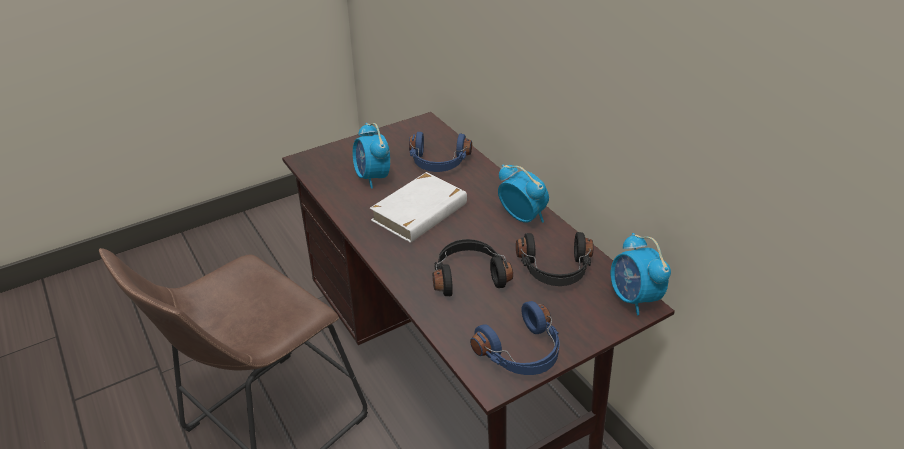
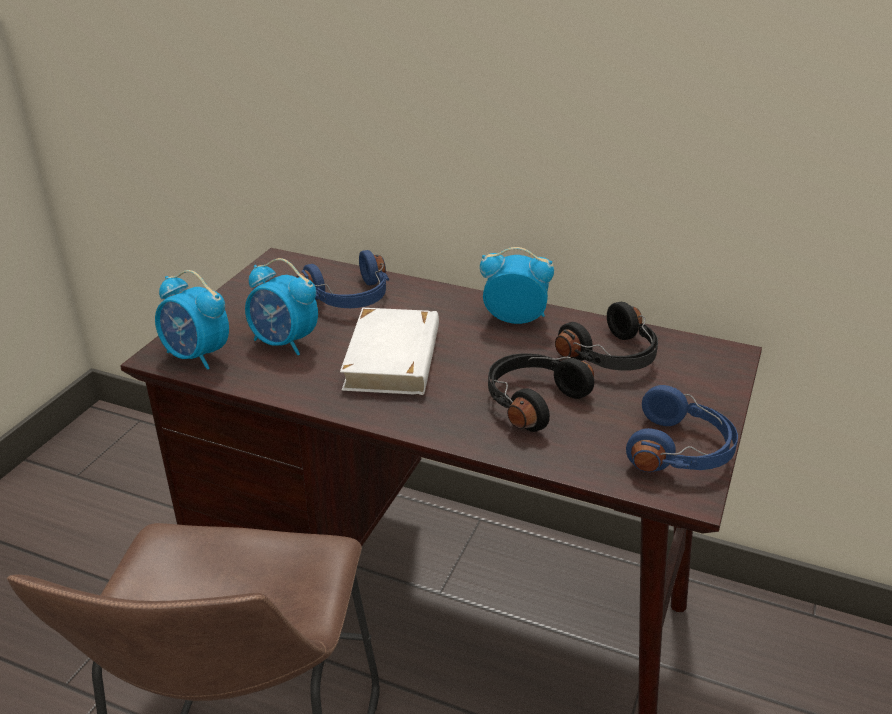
camera: 35 degrees left, 5 degrees down
alarm clock [611,233,671,315] -> alarm clock moved to [155,270,229,370]

